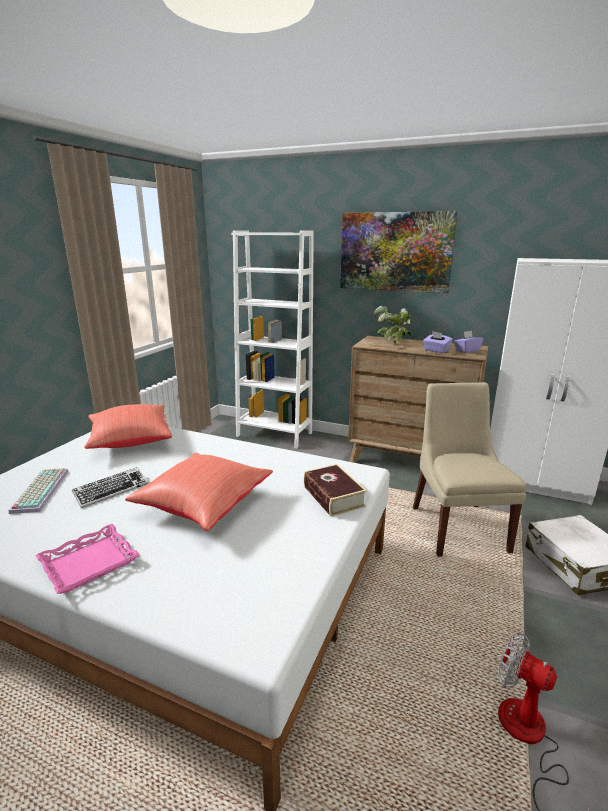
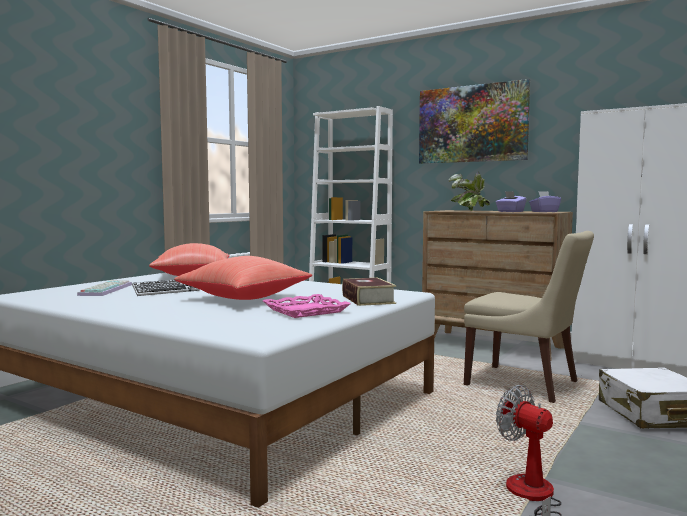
camera: 10 degrees right, 15 degrees down
pink tray [35,524,140,594] -> pink tray moved to [263,294,351,318]
beige chair [413,382,527,557] -> beige chair turned 120 degrees clockwise [464,231,594,403]

